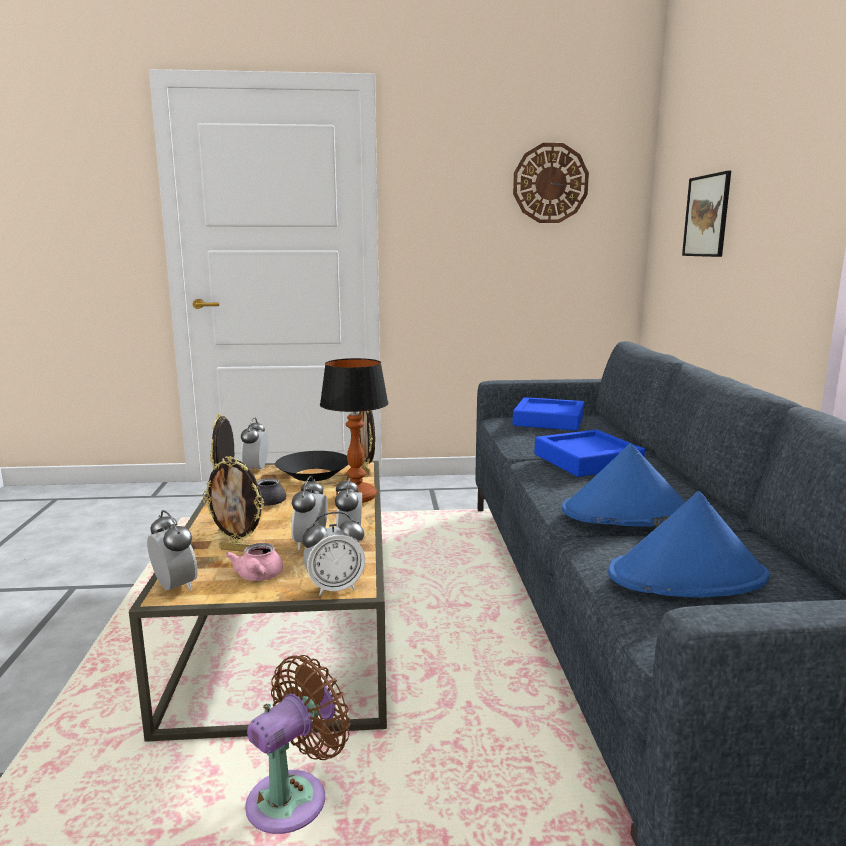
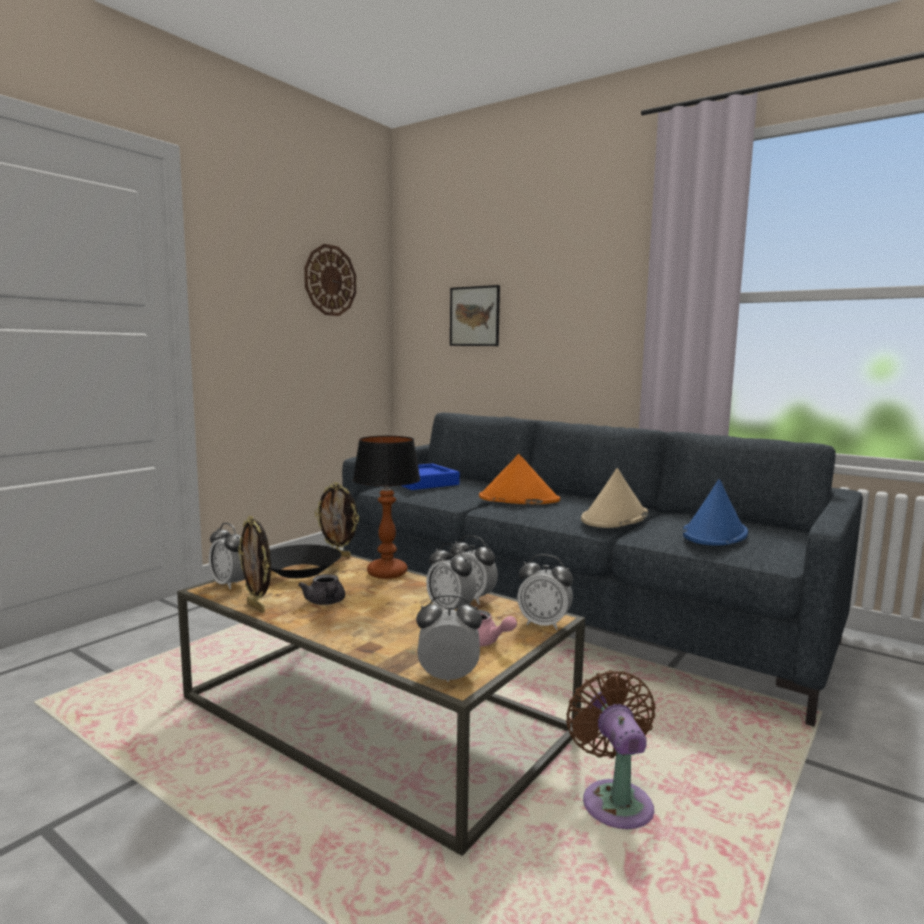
camera: 50 degrees left, 5 degrees down
picture frame [202,456,264,552] -> none
alarm clock [302,512,365,596] -> alarm clock turned 90 degrees clockwise [517,554,573,630]
blue tray [534,430,645,477] -> orange hat [479,454,560,504]
blue hat [562,444,685,527] -> beige hat [581,468,648,528]

